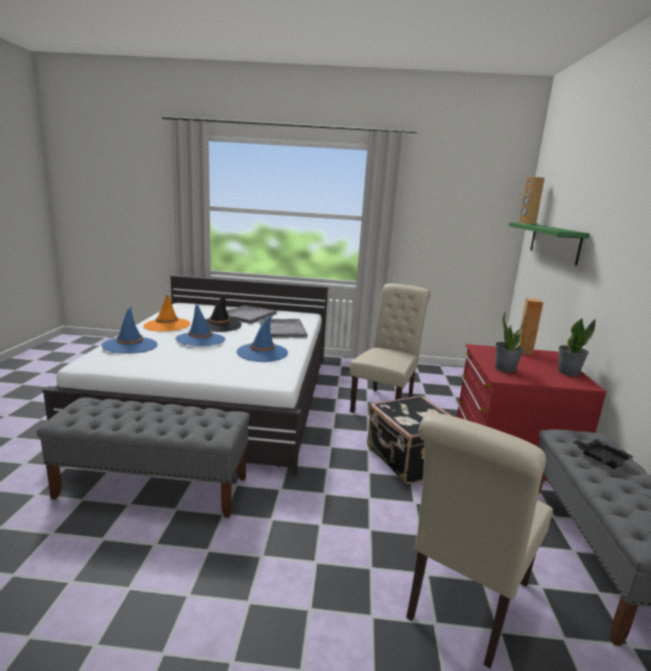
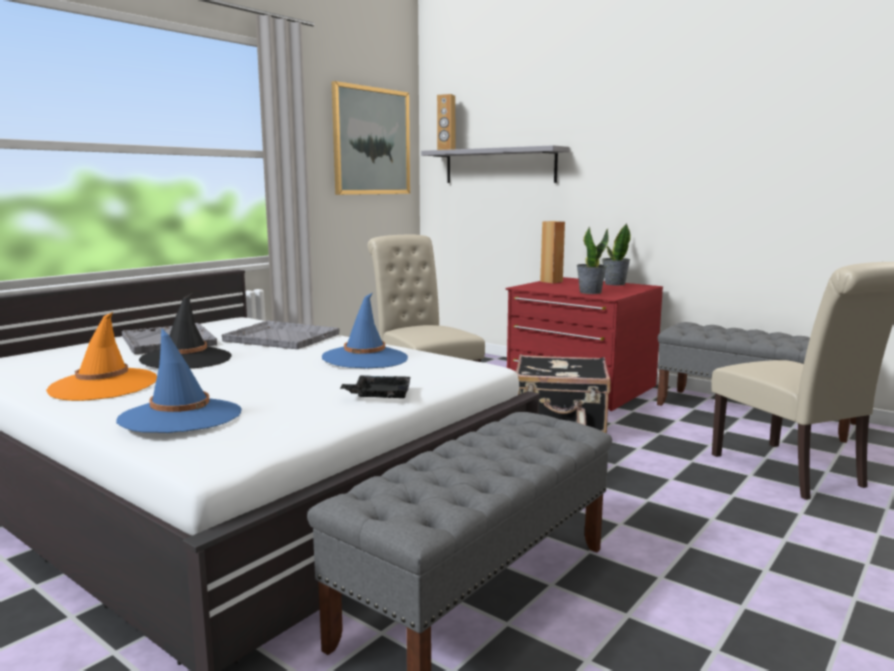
camera: 55 degrees left, 5 degrees down
blue hat [175,303,226,346] -> none
green shelf [509,222,590,266] -> grey shelf [421,145,570,183]
black tray [572,439,633,469] -> black tray moved to [340,375,410,398]
none -> picture [332,81,410,195]

